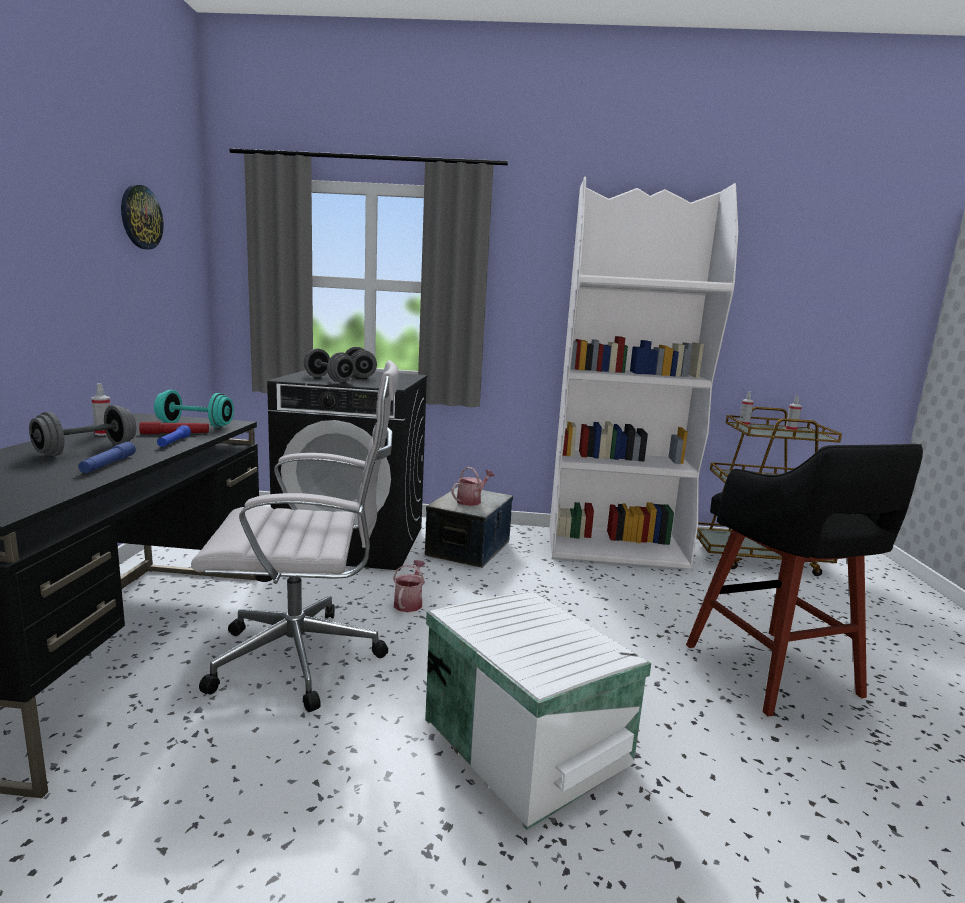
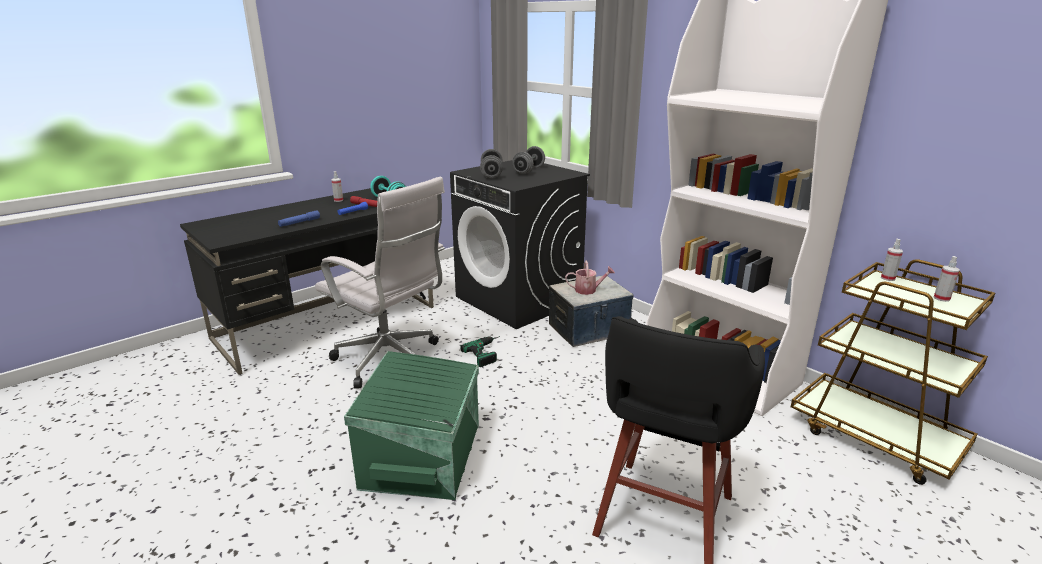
camera: 45 degrees right, 10 degrees up
grey dumbbell [29,405,136,456] -> none
wall clock [121,185,163,250] -> none
watering can [393,560,426,612] -> power drill [461,336,500,367]
white storage box [425,591,651,830] -> green storage box [344,351,479,500]

